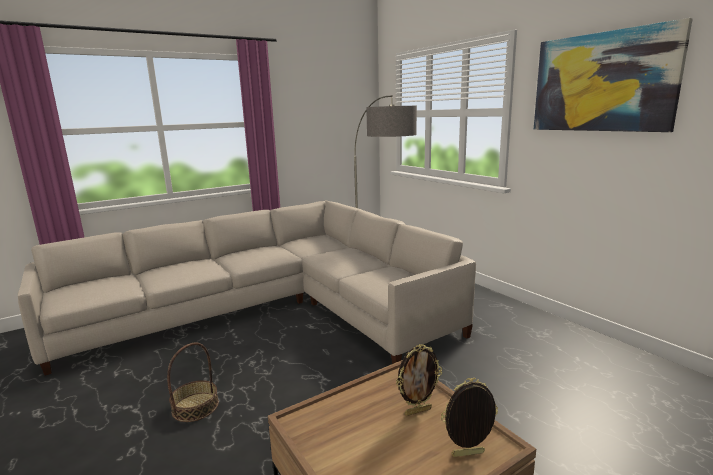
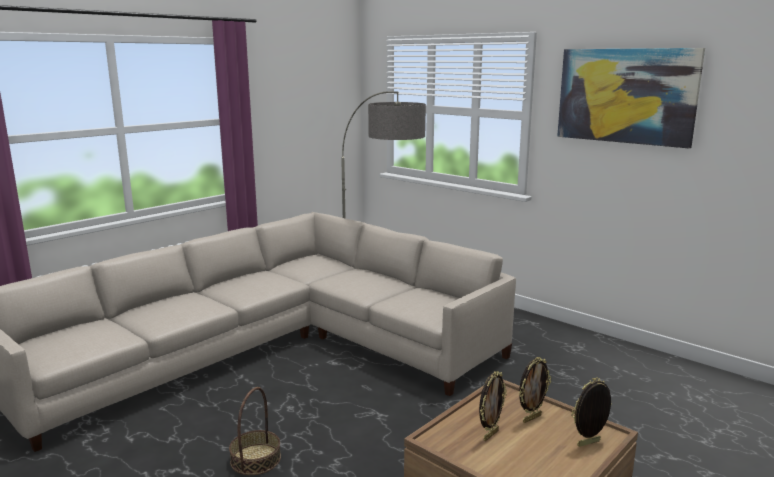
camera: 15 degrees left, 0 degrees up
none -> picture frame [479,371,507,441]

